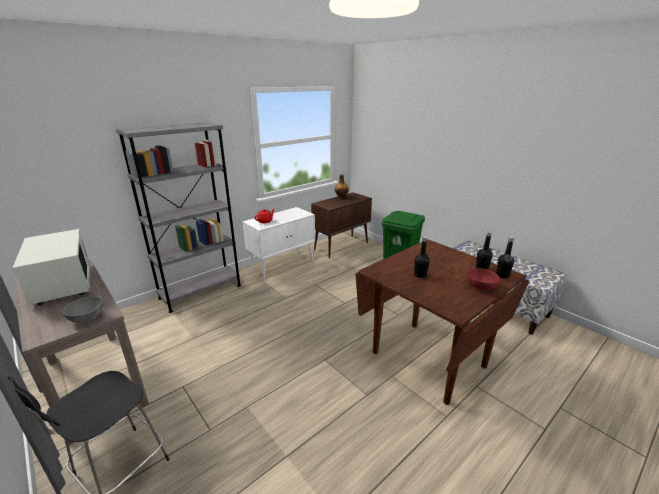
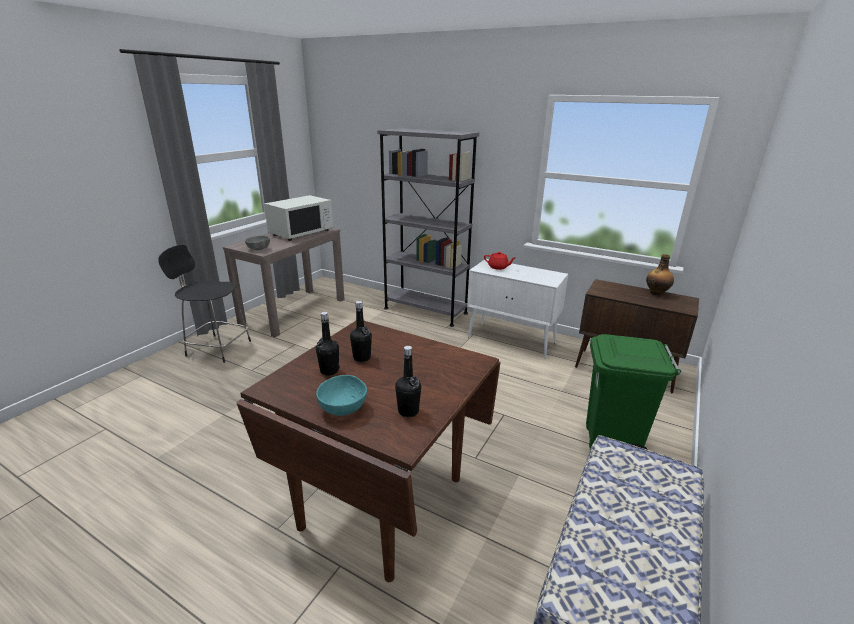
camera: 70 degrees right, 0 degrees up
red bowl [467,268,500,290] -> turquoise bowl [316,375,367,416]
black bottle [496,236,514,278] -> black bottle moved to [316,312,339,376]

